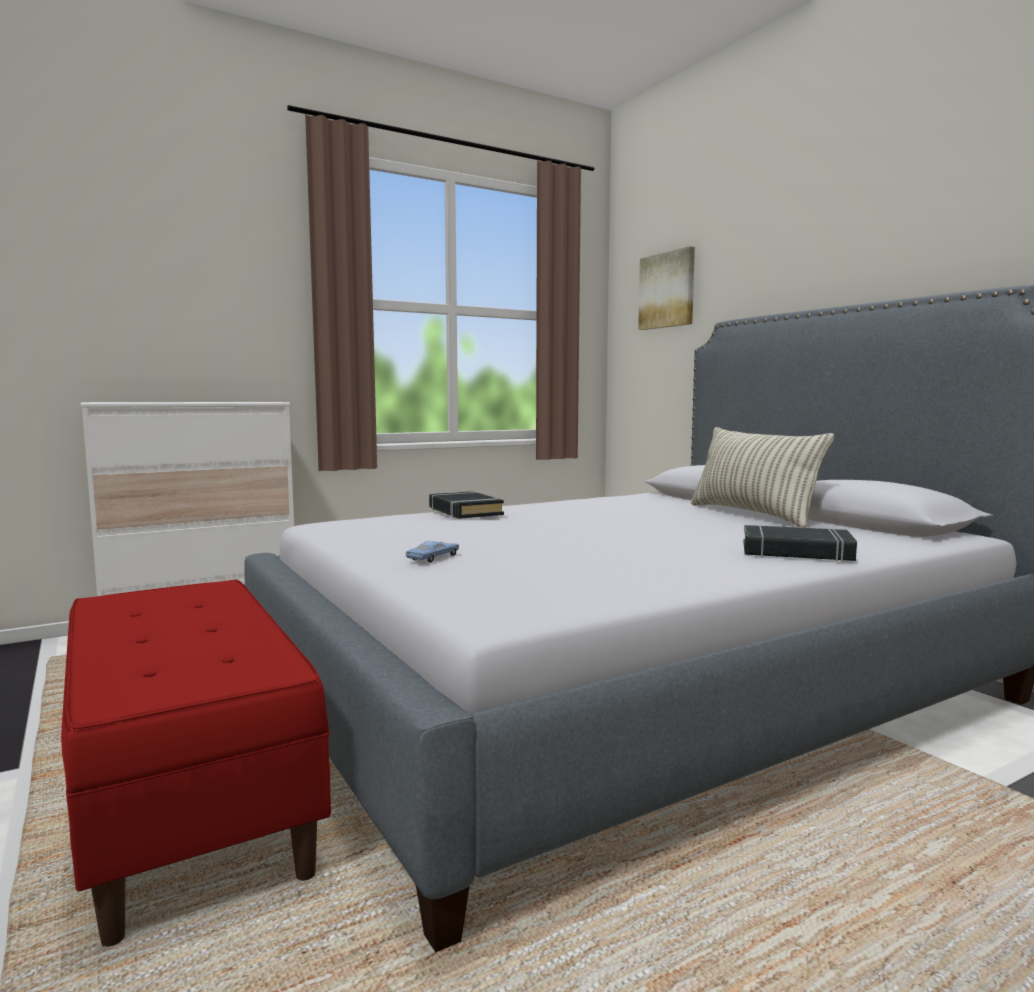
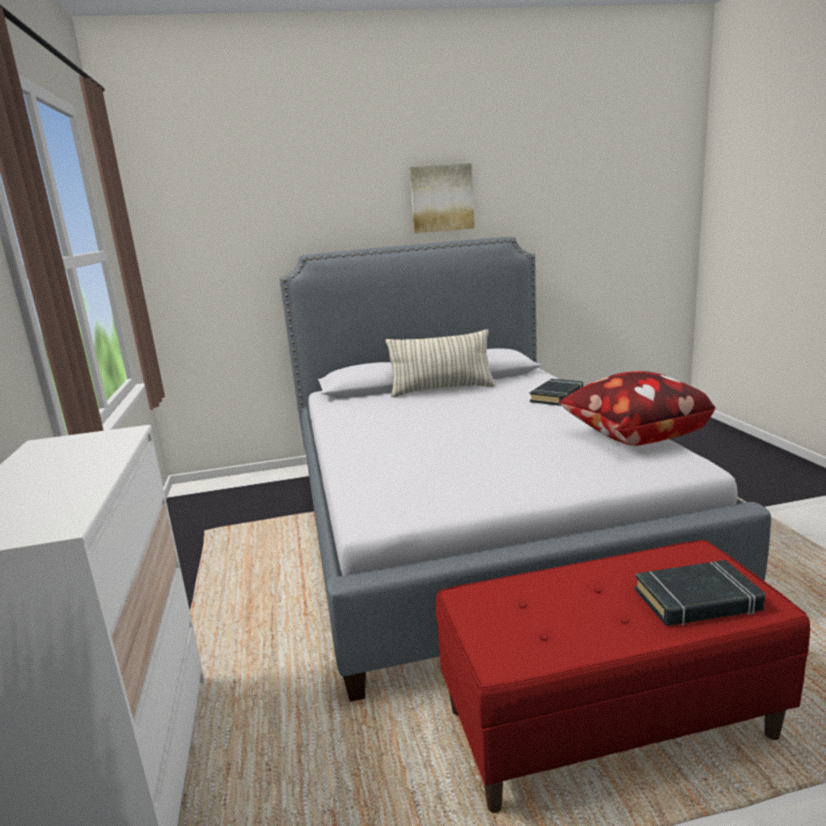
camera: 70 degrees left, 10 degrees up
blue toy car [406,541,459,563] -> none
black book [429,491,504,519] -> black book moved to [635,560,765,626]
picture [638,246,695,330] -> picture moved to [409,163,474,233]
none -> pillow [559,371,715,446]

